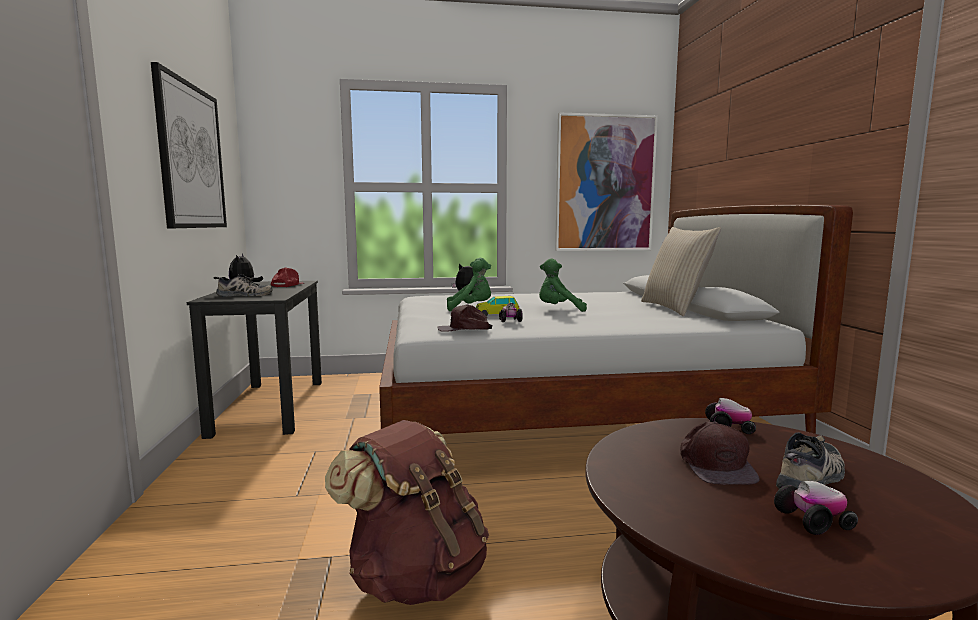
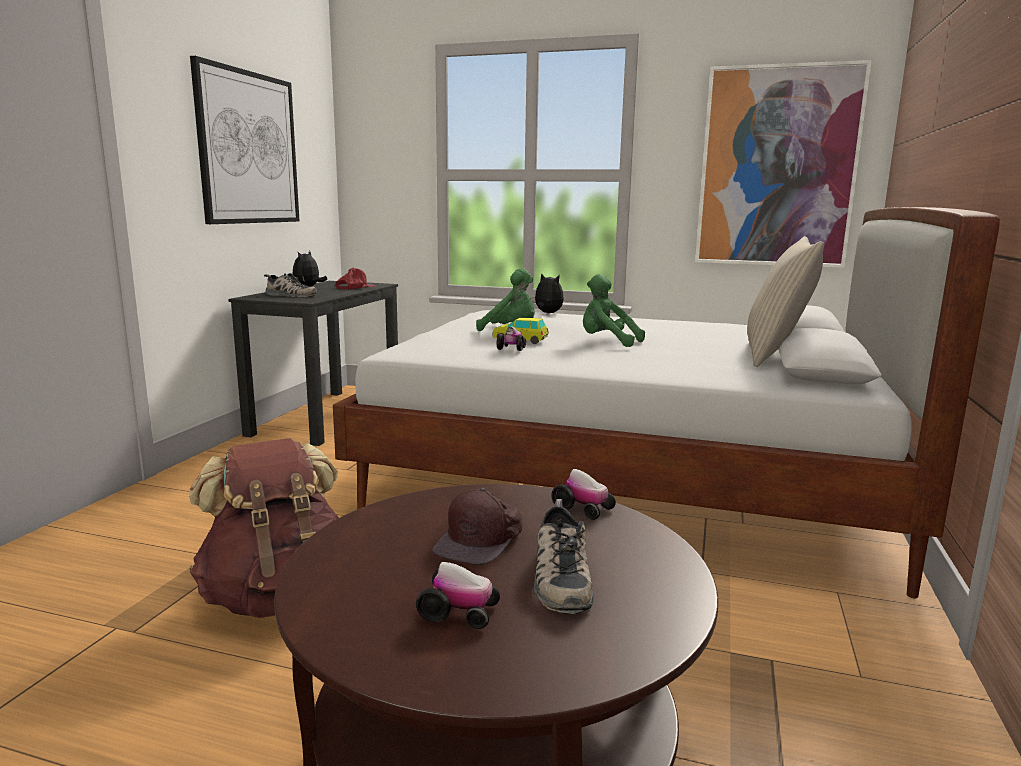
camera: 25 degrees right, 5 degrees up
brown cap [437,304,492,332] -> none
shoe [776,432,845,489] -> shoe turned 105 degrees clockwise [534,499,593,614]

